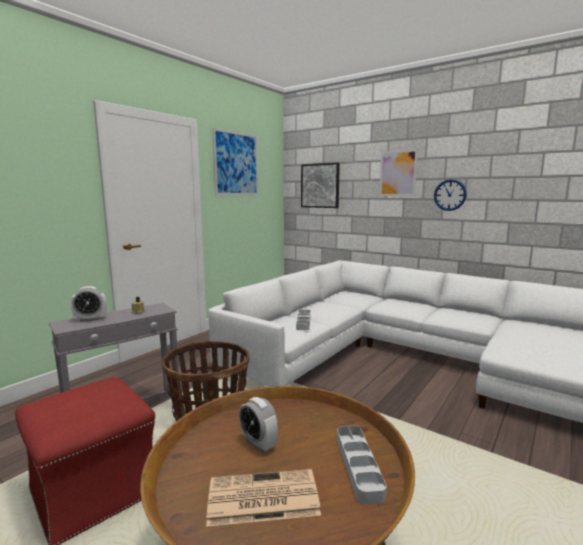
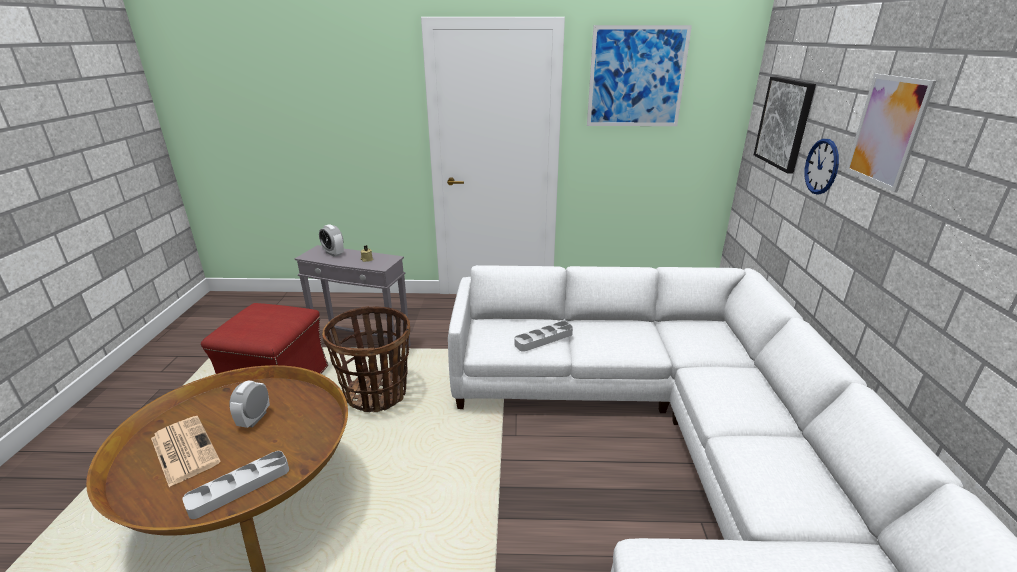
camera: 55 degrees right, 15 degrees up
wall clock [434,179,467,211] -> wall clock moved to [805,139,839,195]

